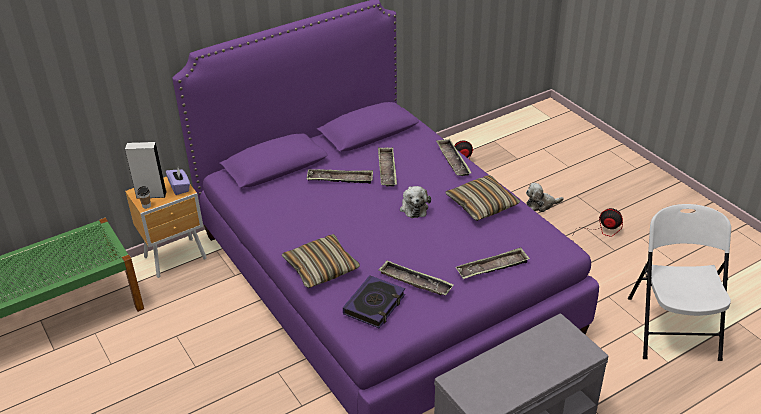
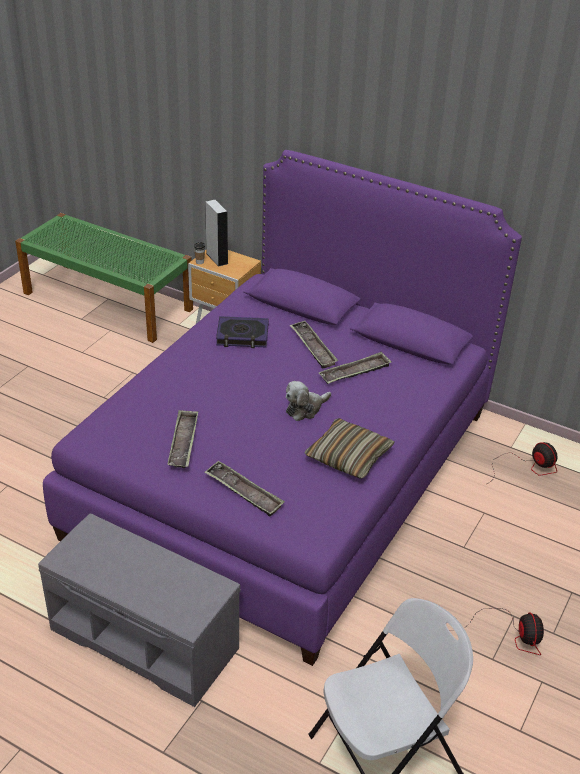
camera: 60 degrees right, 0 degrees up
purple tissue box [166,168,190,195] -> none
pillow [282,234,360,288] -> none
book [343,275,405,328] -> book moved to [216,316,269,348]
tray [436,139,471,176] -> none
plush toy [526,183,564,212] -> none

